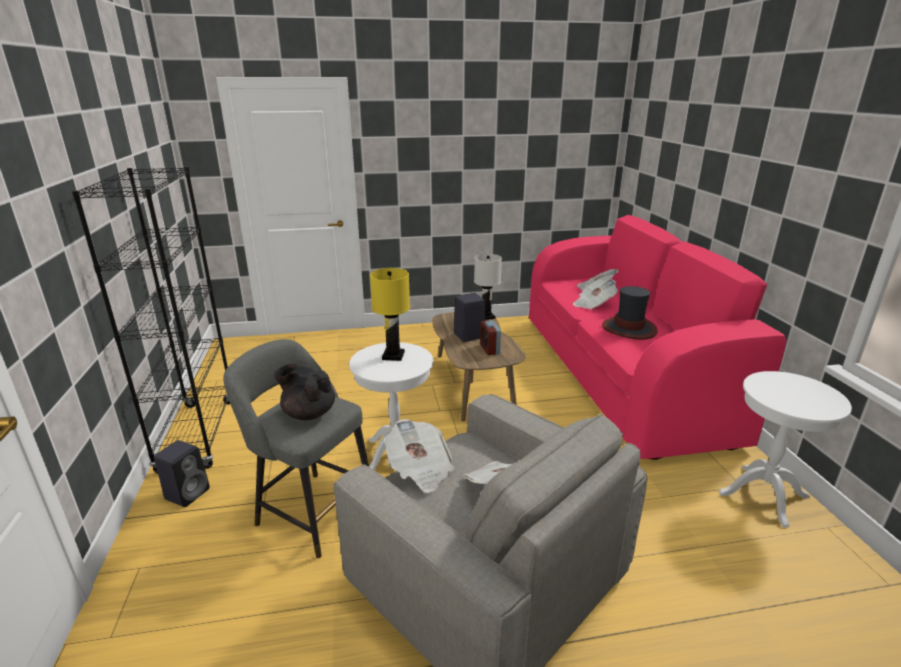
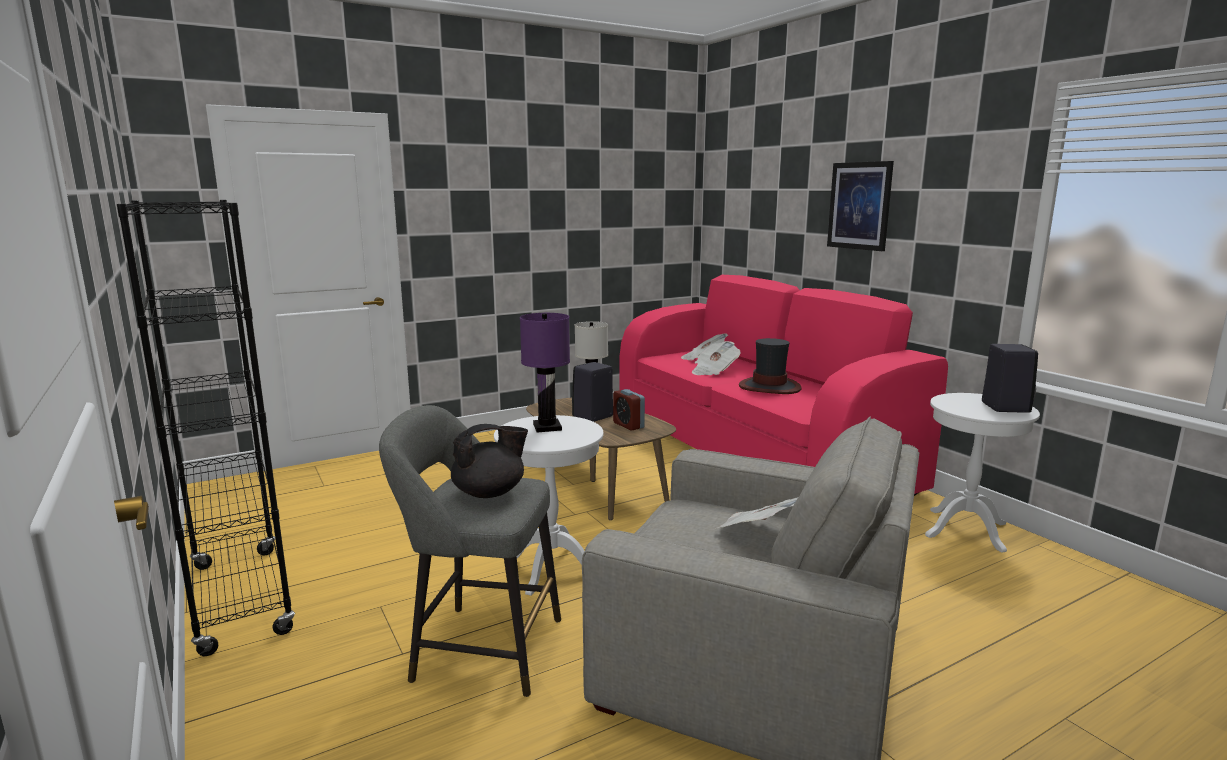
camera: 20 degrees left, 10 degrees down
black speaker [154,440,210,507] -> black speaker moved to [982,344,1038,413]
black teapot [274,364,335,420] -> black teapot turned 150 degrees clockwise [451,424,528,498]
yellow table lamp [370,268,410,361] -> purple table lamp [520,313,570,433]
newspaper [384,419,455,493] -> none
none -> picture [827,161,894,251]

